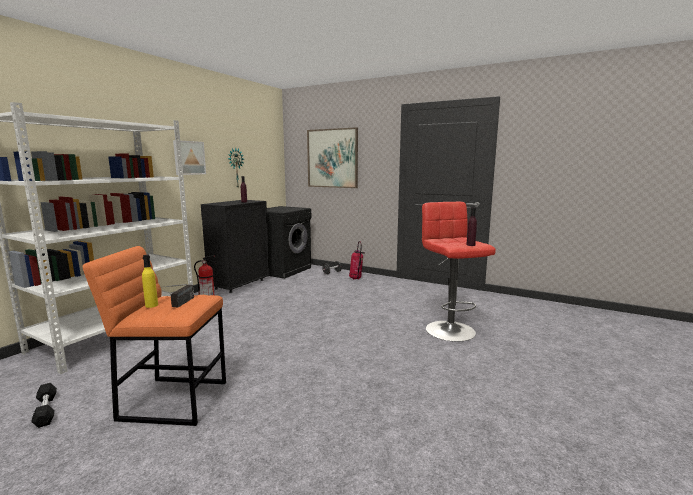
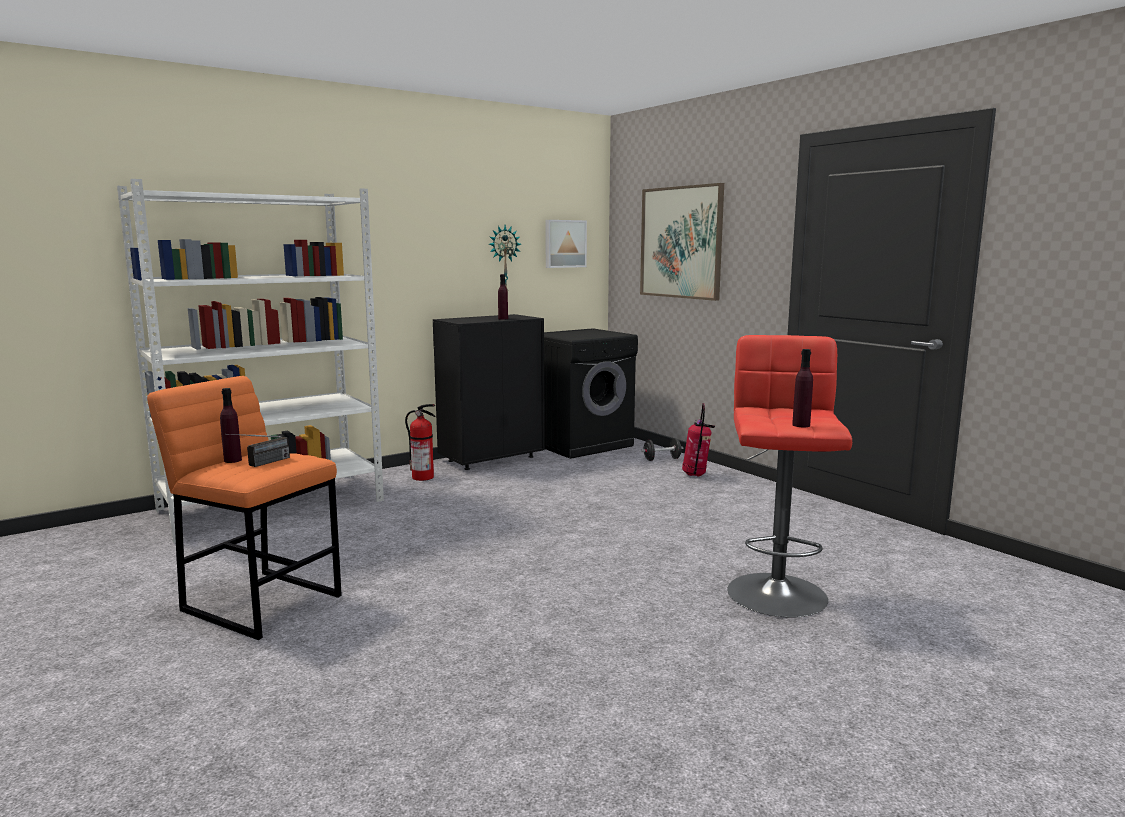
camera: 25 degrees right, 0 degrees up
black dumbbell [31,383,57,428] -> none
yellow bottle [142,255,158,308] -> purple bottle [220,388,242,463]
picture [173,140,206,175] -> picture moved to [545,220,587,268]

